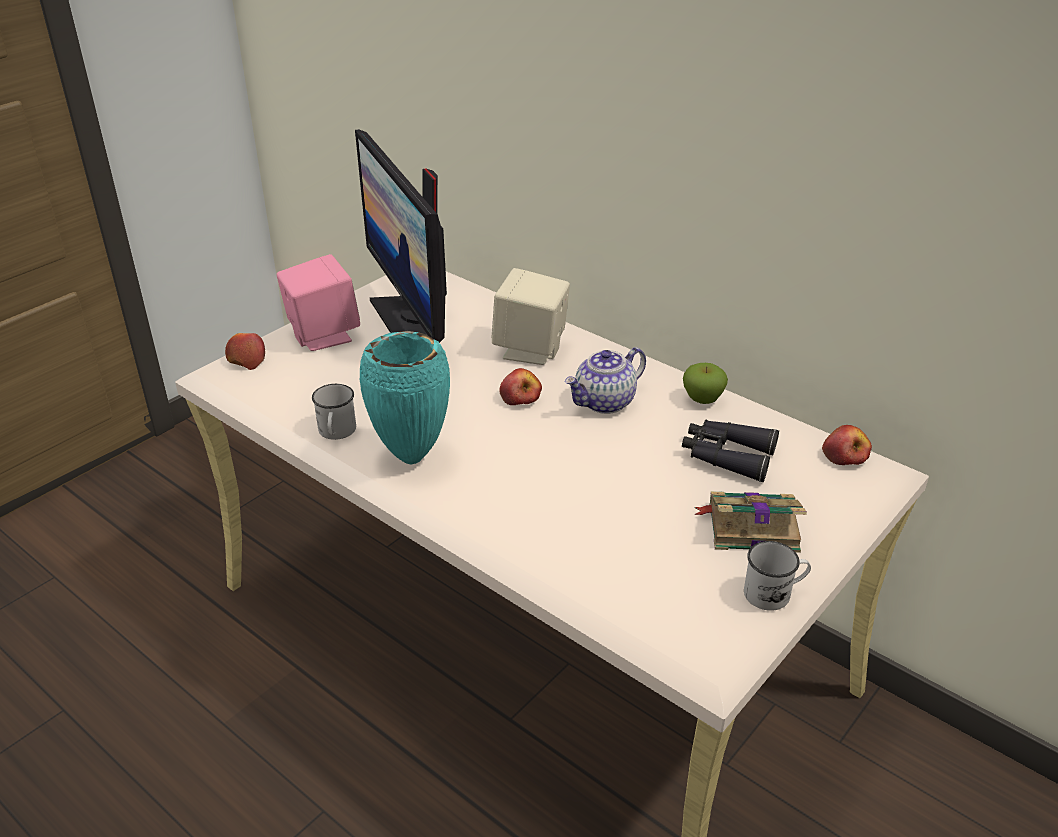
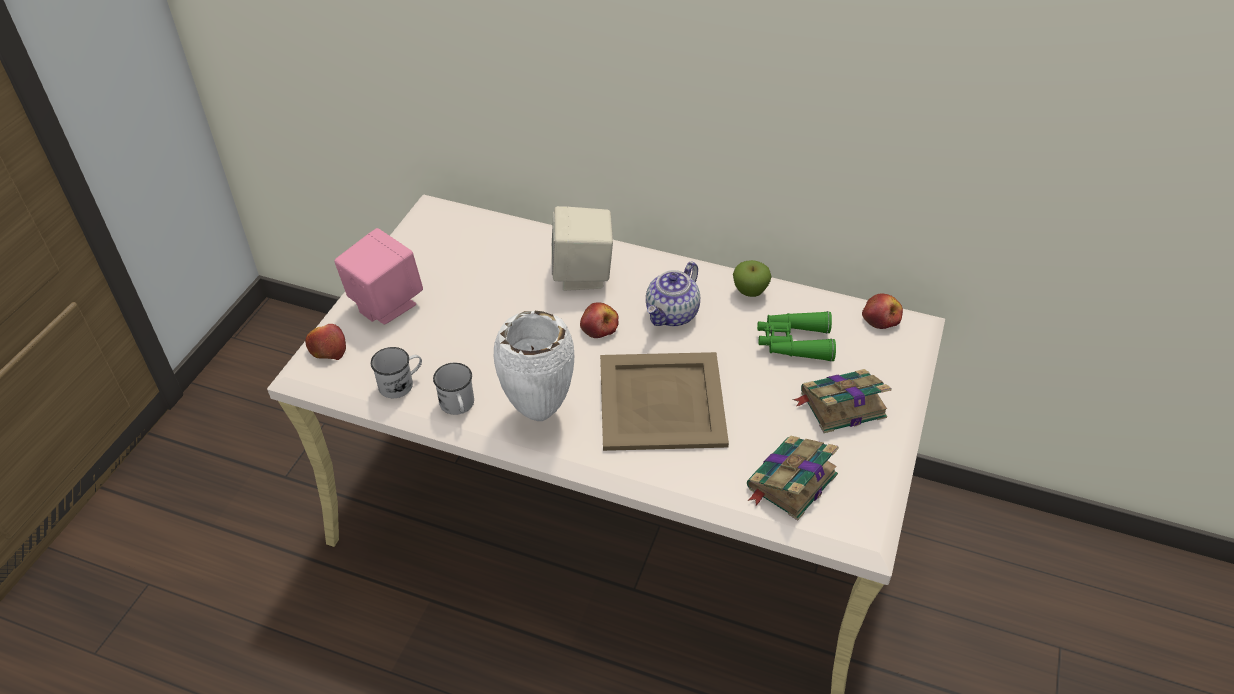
camera: 20 degrees left, 10 degrees up
monitor [355,129,447,343] -> none
turquoise vase [360,331,450,464] -> white vase [494,311,575,421]
black binoculars [682,419,779,482] -> green binoculars [757,311,836,362]
white mug [744,541,811,611] -> white mug moved to [371,347,422,398]
none -> beige tray [600,352,729,451]
none -> book [747,436,839,521]

